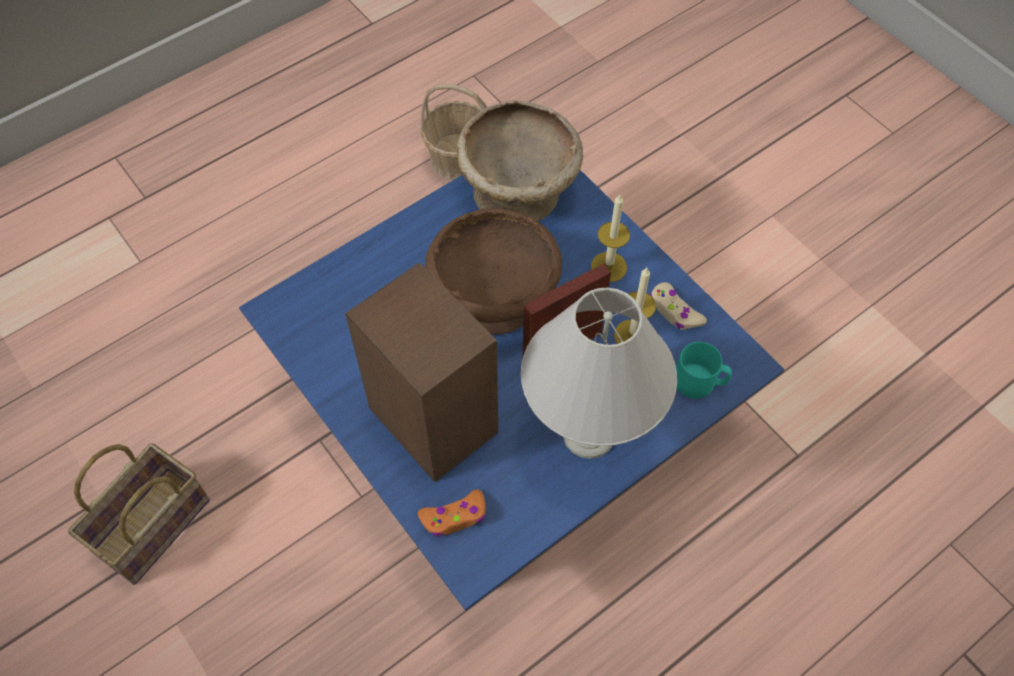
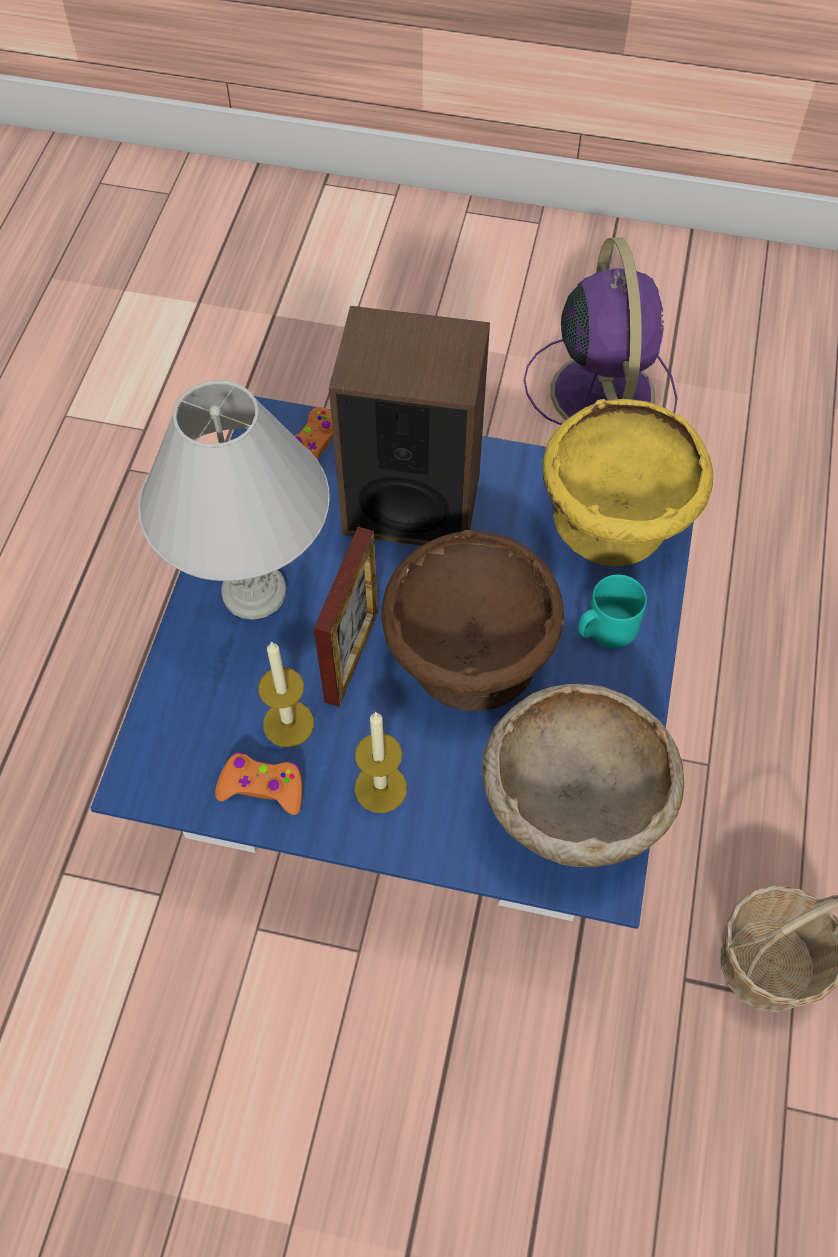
camera: 140 degrees right, 0 degrees up
basket [68,443,210,585] -> purple fan [524,237,677,425]
beige game controller [650,282,707,330] -> orange game controller [215,752,302,815]
turquoise mug [676,342,732,399] -> turquoise mug moved to [578,575,647,648]
none -> yellow bowl [542,399,713,566]

